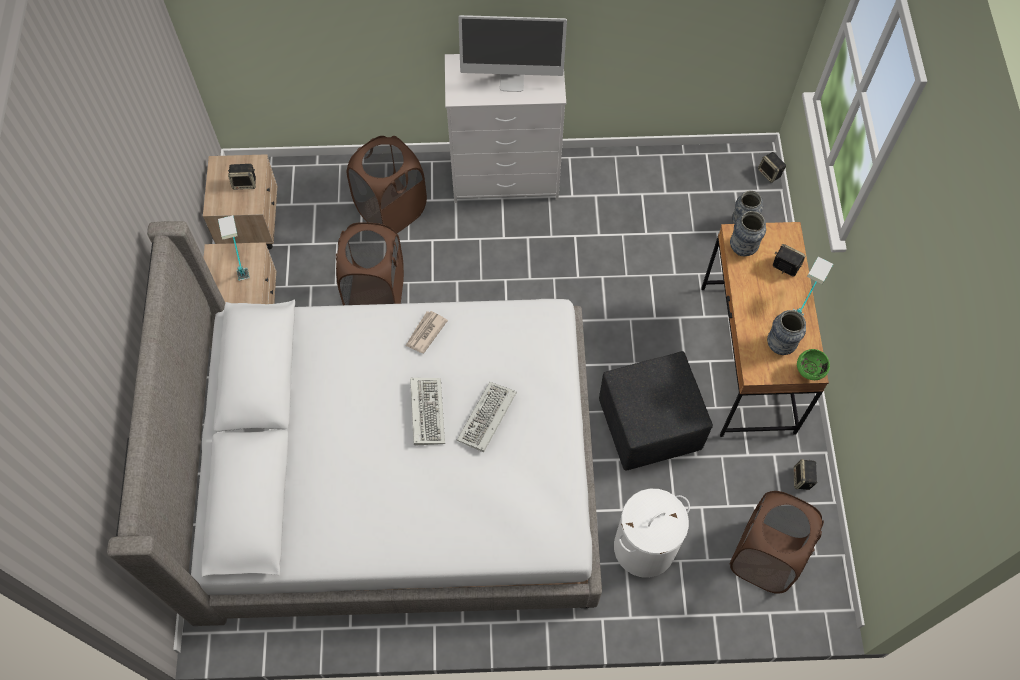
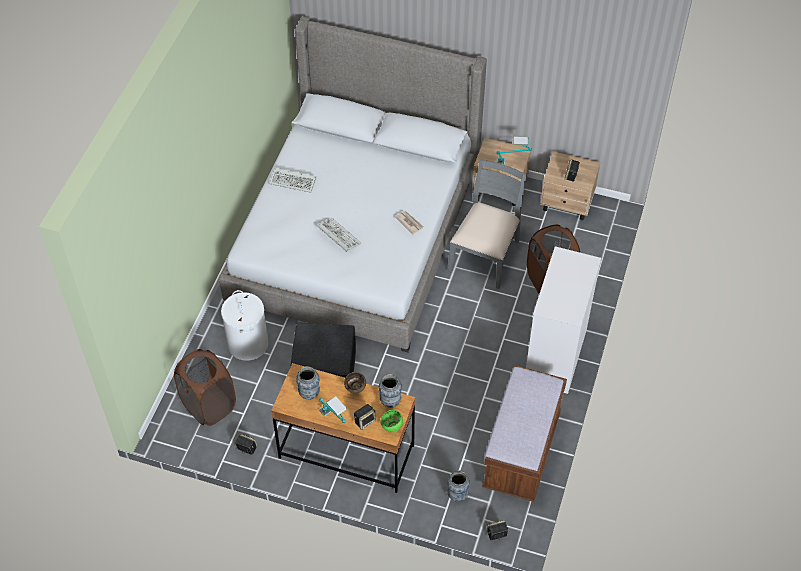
camera: 110 degrees right, 10 degrees down
brown laundry basket [336,222,404,305] -> grey chair [448,159,527,289]
keyboard [410,378,445,445] -> keyboard moved to [270,168,316,193]
monitor [458,15,567,92] -> none
green bowl [797,349,830,380] -> green bowl moved to [381,410,403,433]
none -> brown bowl [344,372,366,394]
none -> brown bench [482,365,567,502]

